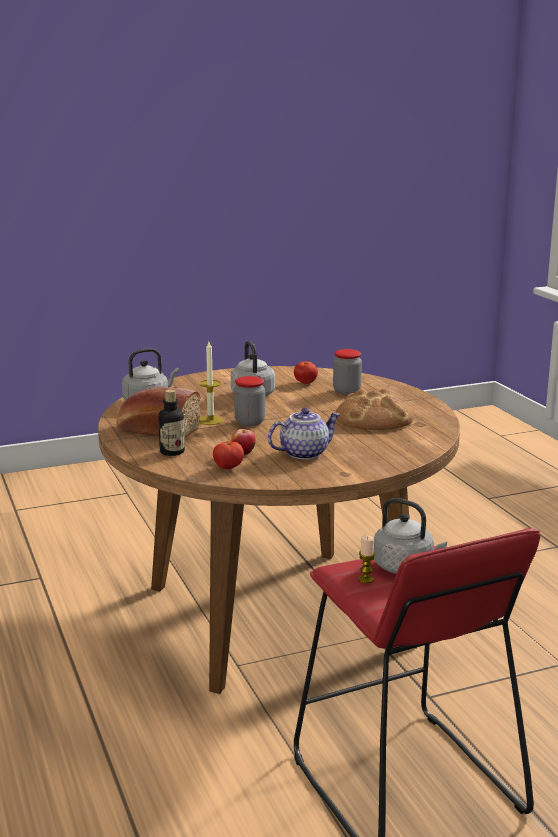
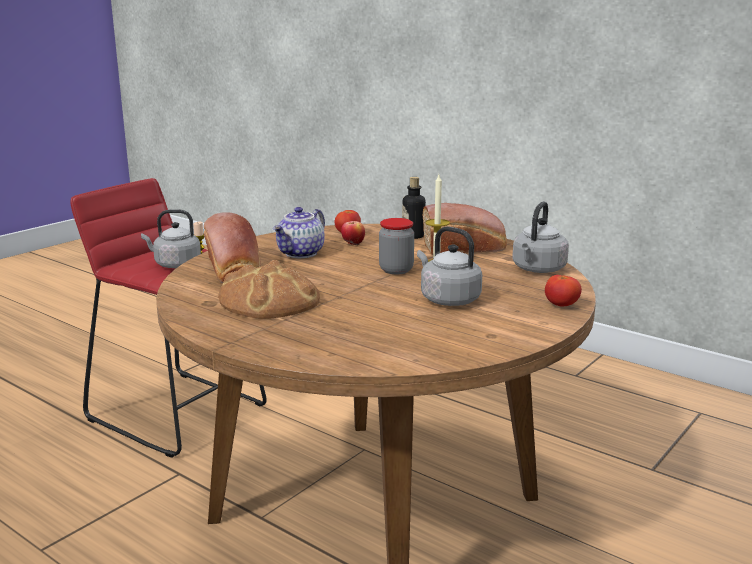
camera: 150 degrees right, 0 degrees up
tomato [294,361,318,384] -> tomato moved to [545,275,582,306]
jar [333,349,362,395] -> none
none -> bread [204,212,261,283]

